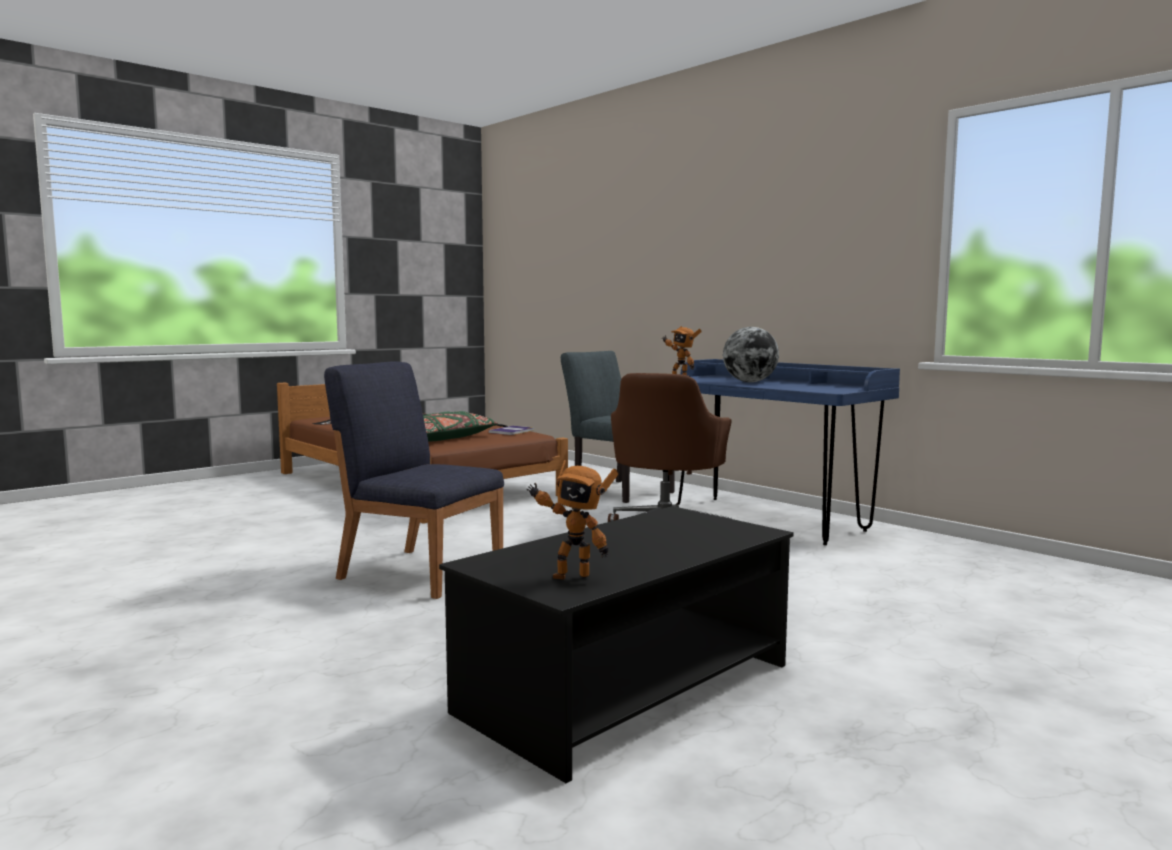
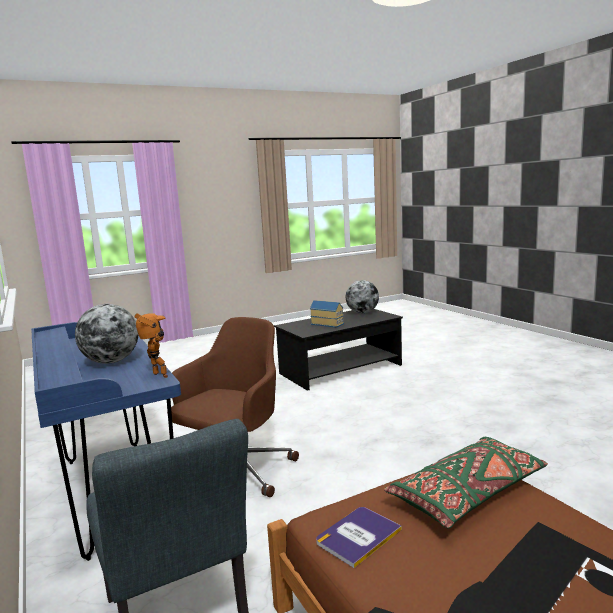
camera: 165 degrees left, 5 degrees up
blue chair [324,361,504,599] -> none
toy robot [526,460,618,580] -> globe [346,280,379,314]
none -> toy house [310,300,344,328]

